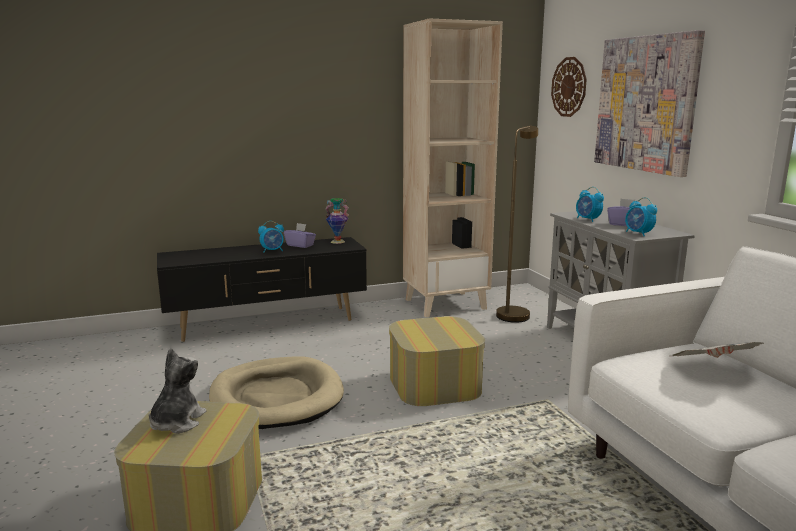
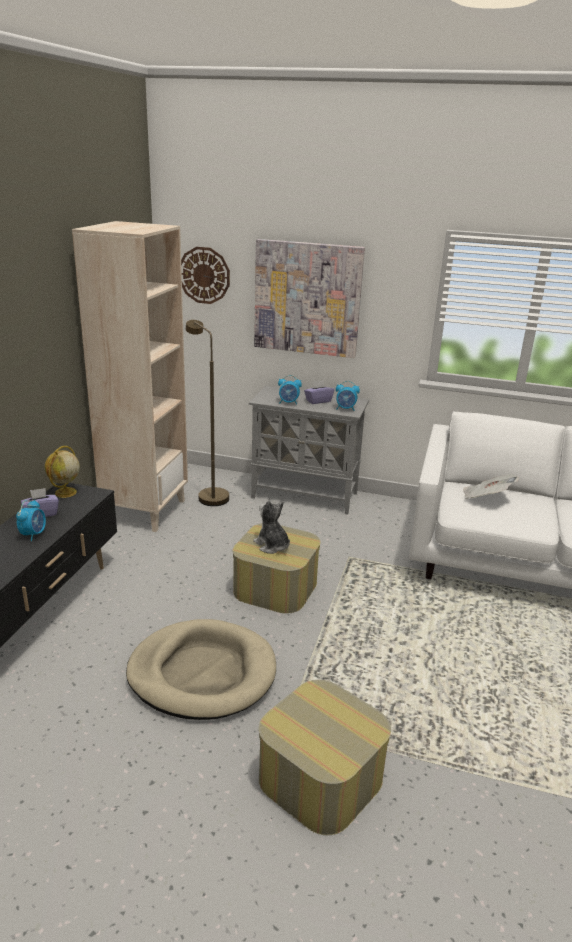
camera: 55 degrees left, 10 degrees up
plush toy [149,348,206,433] -> plush toy moved to [253,500,290,554]
vase [325,198,349,244] -> globe [45,446,80,498]

